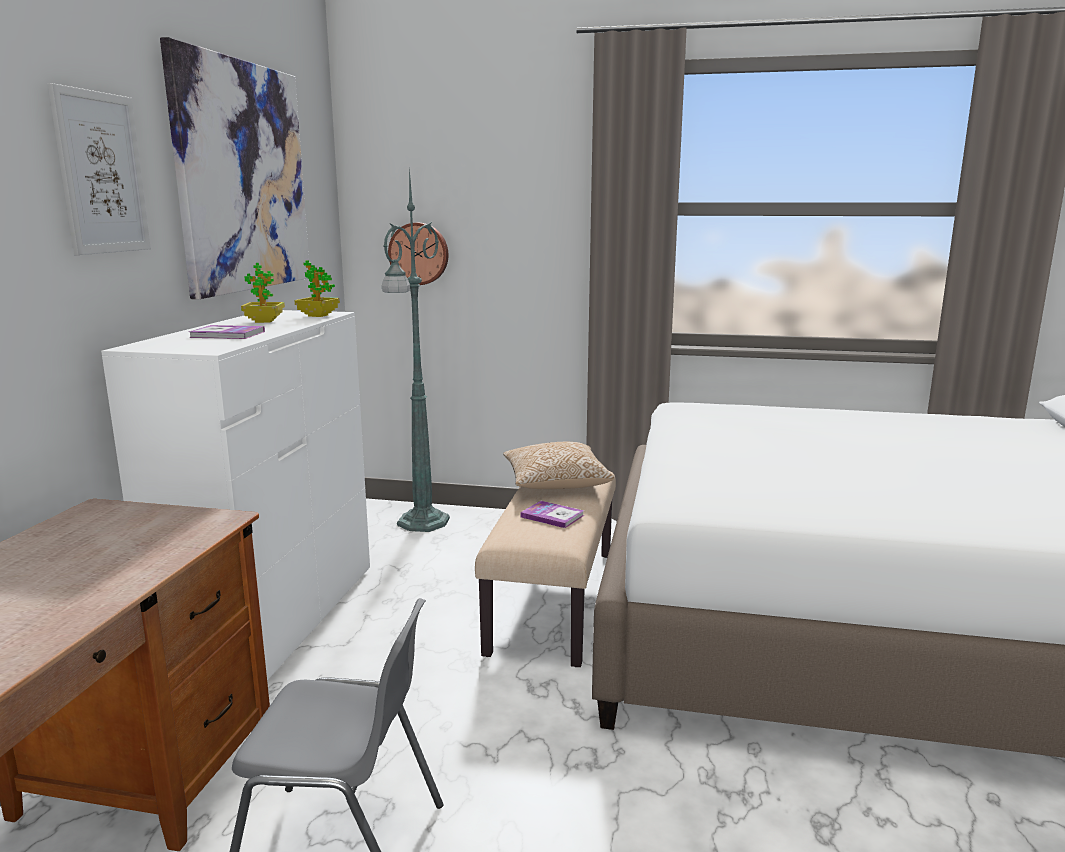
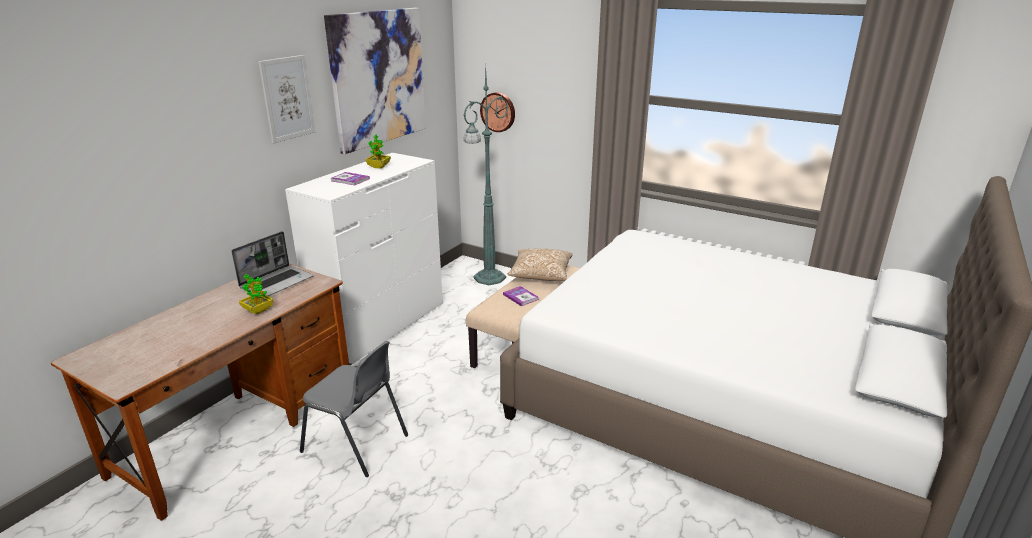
camera: 20 degrees right, 10 degrees up
potted plant [294,260,340,317] -> potted plant moved to [239,274,274,314]
none -> laptop [231,231,313,296]

